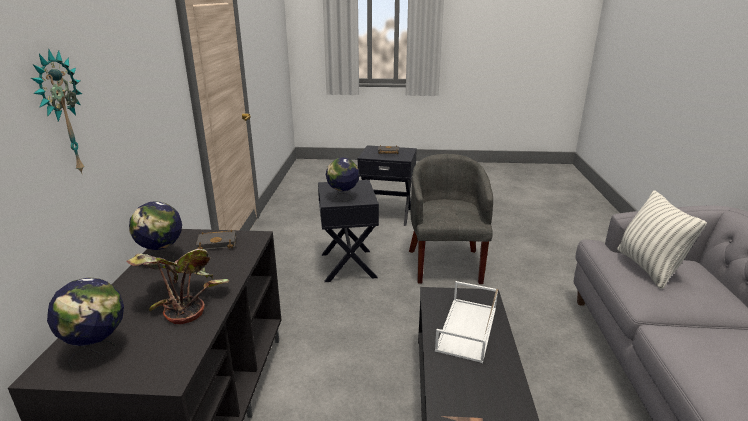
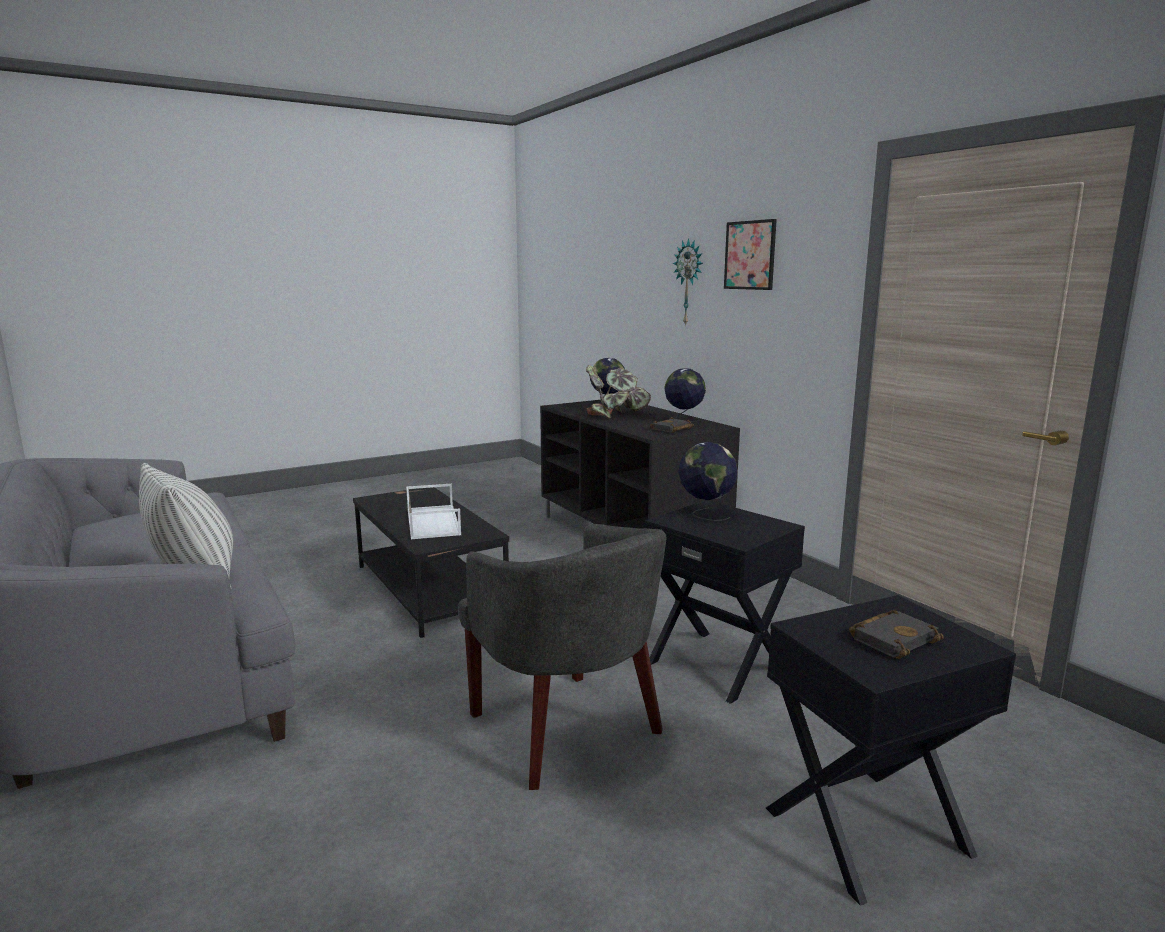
camera: 145 degrees right, 10 degrees down
none -> picture [724,219,777,290]

